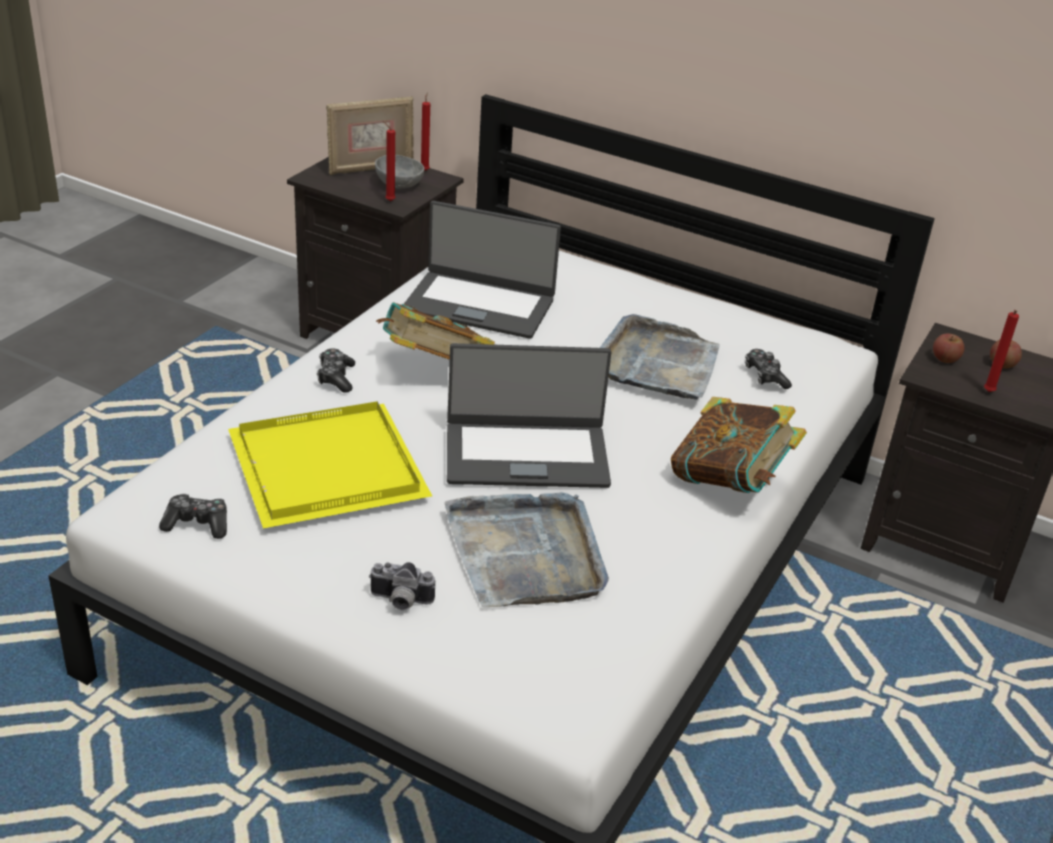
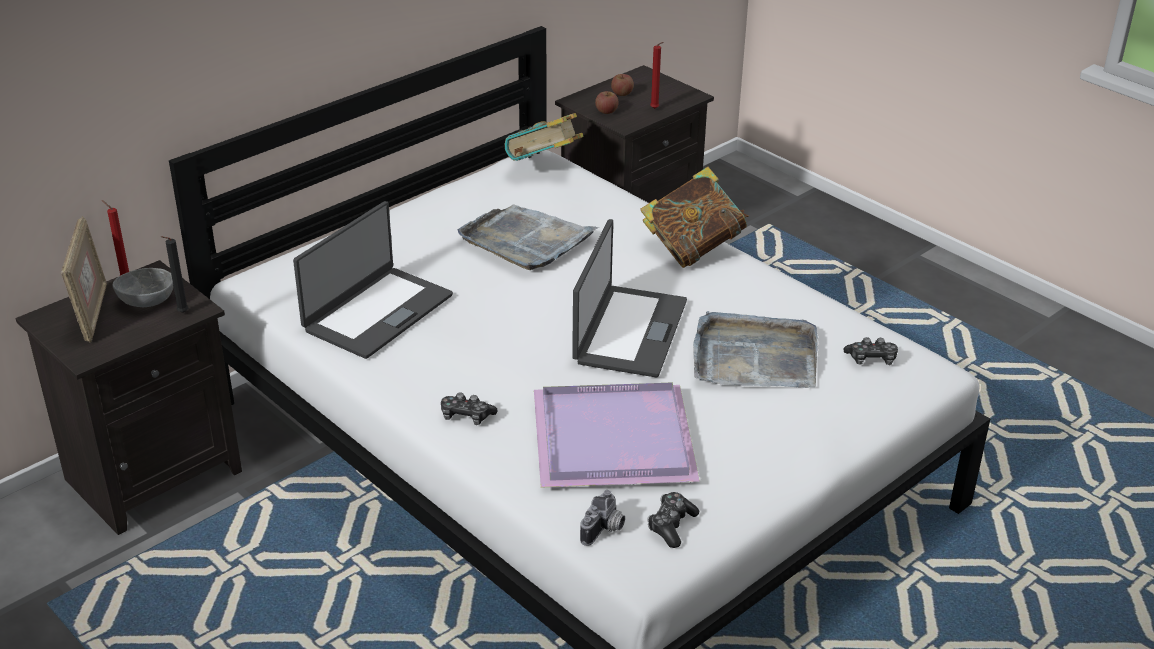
camera: 70 degrees left, 0 degrees up
yellow tray [228,402,432,528] -> purple tray [534,383,700,488]
camera [369,562,435,610] -> camera moved to [580,490,625,546]
book [376,302,495,360] -> book moved to [505,113,583,161]
red candle [383,121,396,201] -> black candle [161,236,188,313]
game controller [745,349,792,389] -> game controller moved to [843,337,898,365]

